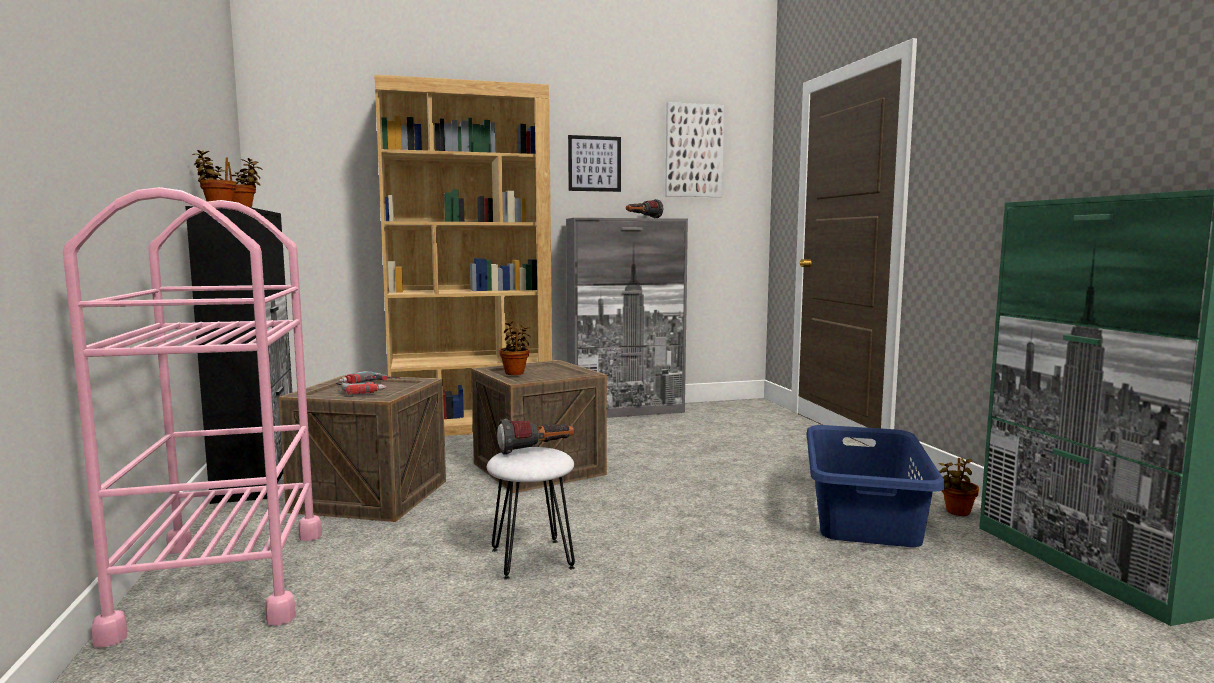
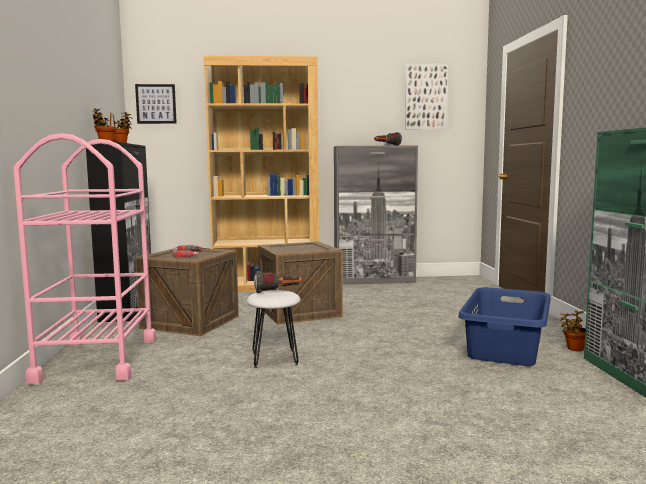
camera: 10 degrees right, 0 degrees up
potted plant [499,321,530,375] -> none
picture [568,135,621,192] -> picture moved to [135,84,177,124]

